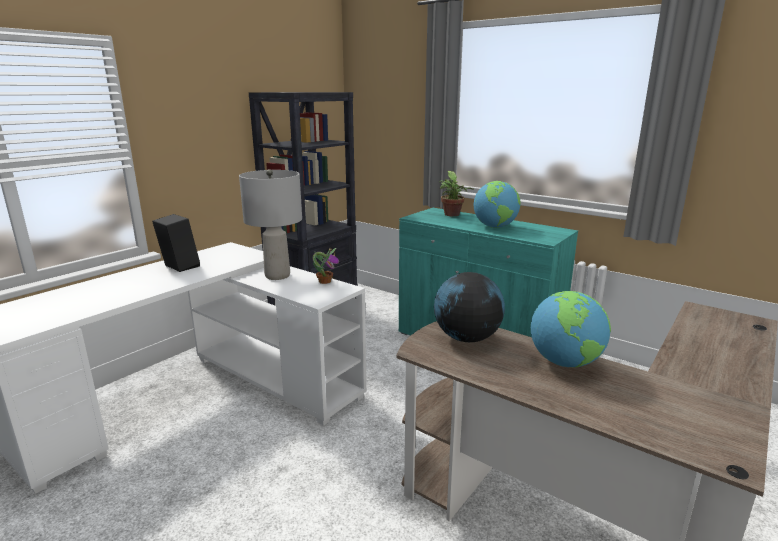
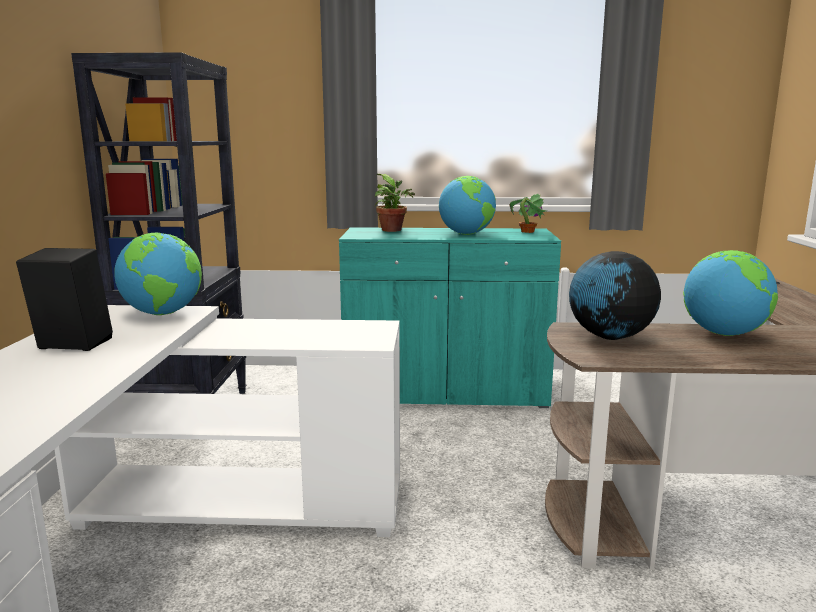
camera: 35 degrees left, 5 degrees down
grey table lamp [239,169,302,280] -> none
potted plant [313,248,339,284] -> potted plant moved to [510,194,547,233]
none -> globe [114,233,202,315]

